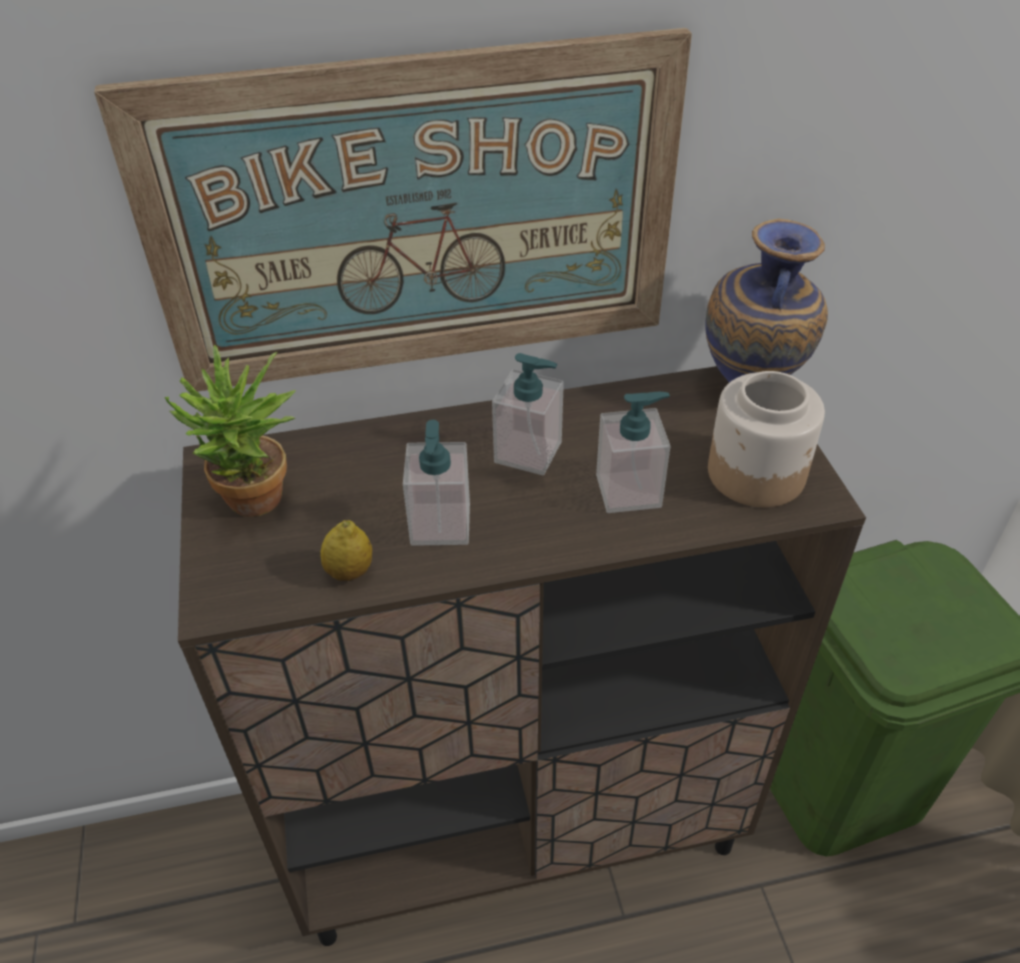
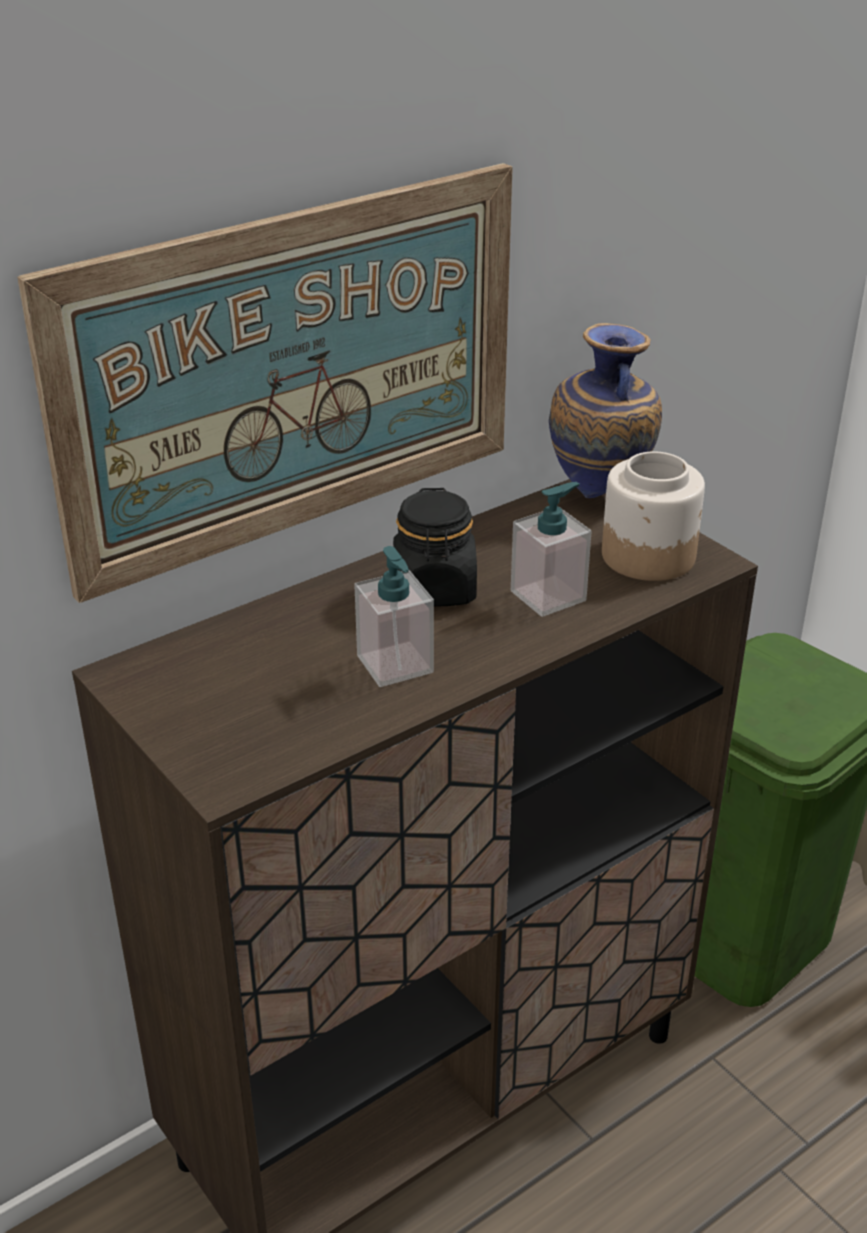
camera: 25 degrees left, 10 degrees down
potted plant [165,344,296,517] -> none
lemon [320,520,372,581] -> none
soap dispenser [492,353,564,475] -> black jar [393,488,477,607]

